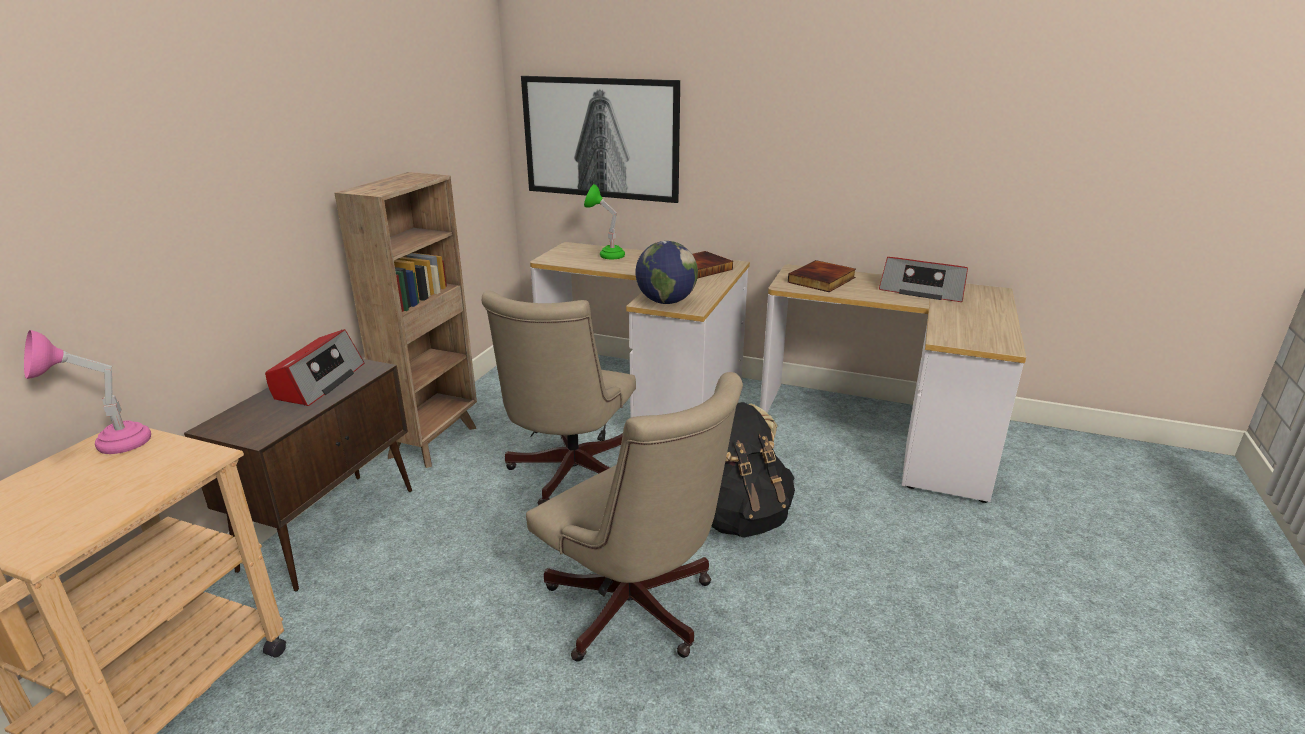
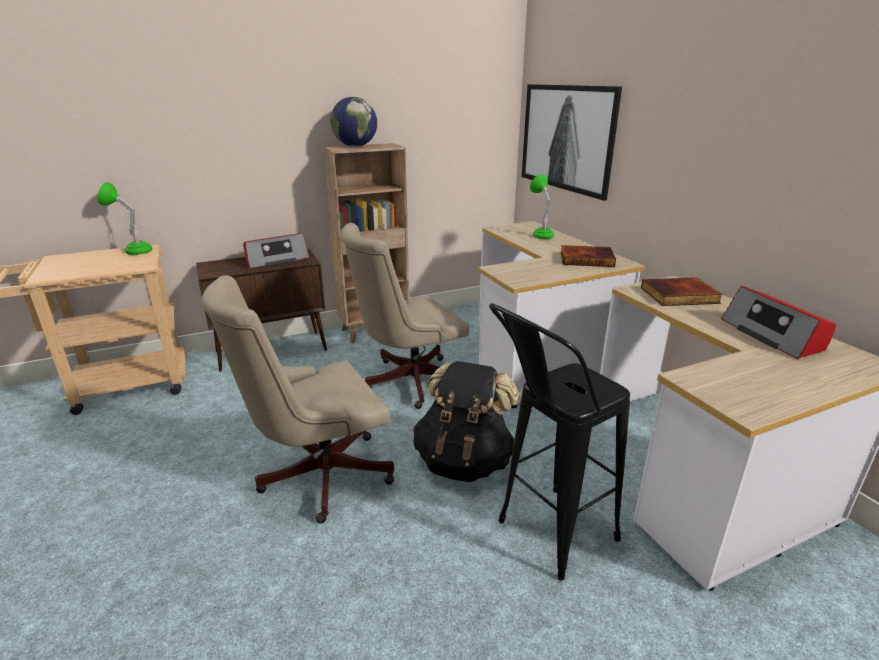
camera: 45 degrees right, 0 degrees up
pink table lamp [24,330,151,454] -> green table lamp [98,182,152,255]
beige office chair [526,372,743,662] -> beige office chair turned 60 degrees clockwise [202,275,394,524]
globe [635,241,698,304] -> globe moved to [331,97,377,147]
none -> black stool [489,303,630,581]

